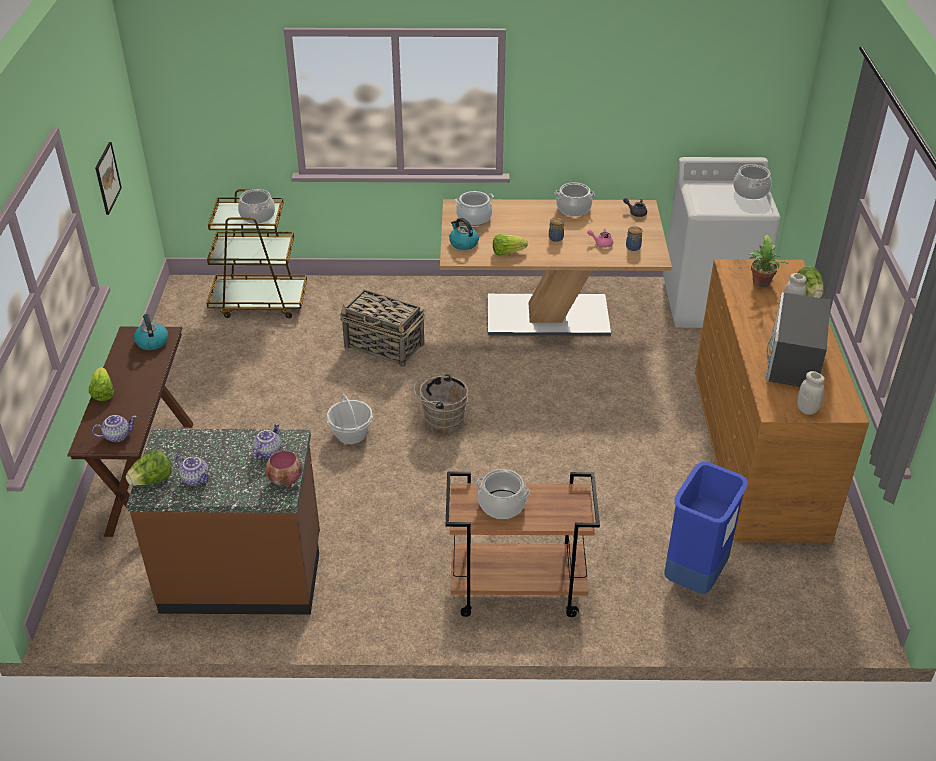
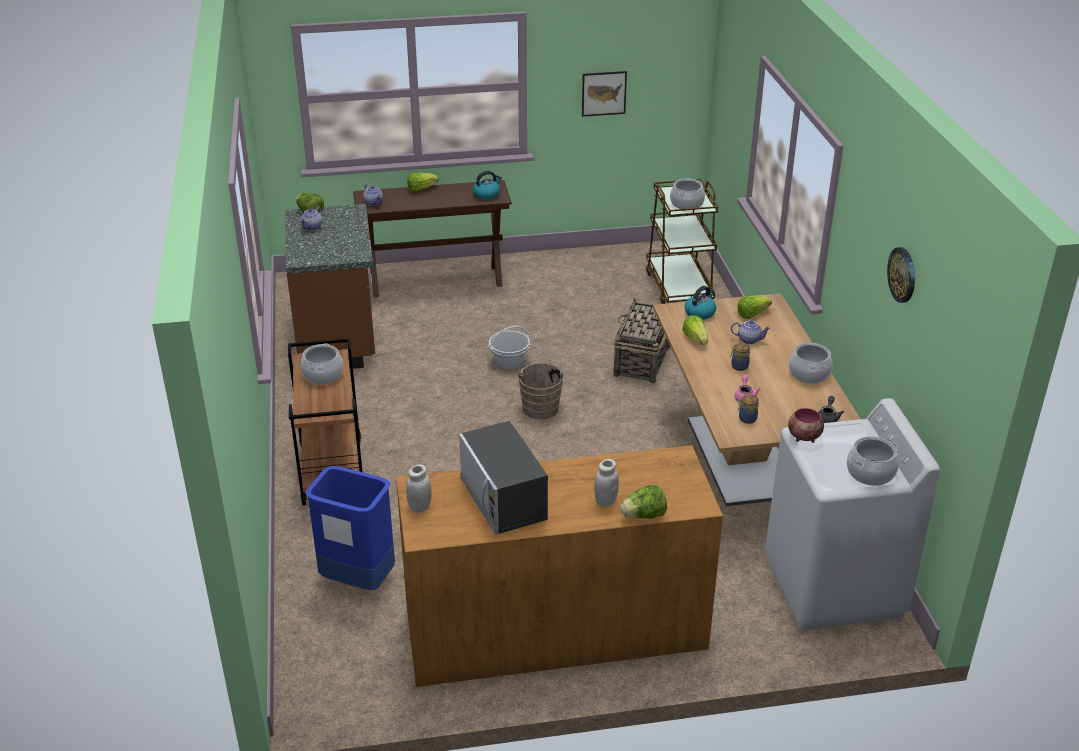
camera: 80 degrees right, 5 degrees down
teapot [253,423,281,460] -> teapot moved to [731,320,771,344]
bowl [265,450,303,487] -> bowl moved to [788,408,824,443]
cooking pot [455,191,494,226] -> lettuce [738,295,772,319]
potted plant [749,235,789,287] -> none
microwave [765,292,831,387] -> microwave turned 120 degrees counterclockwise [459,421,548,535]
none -> wall clock [887,247,915,303]

